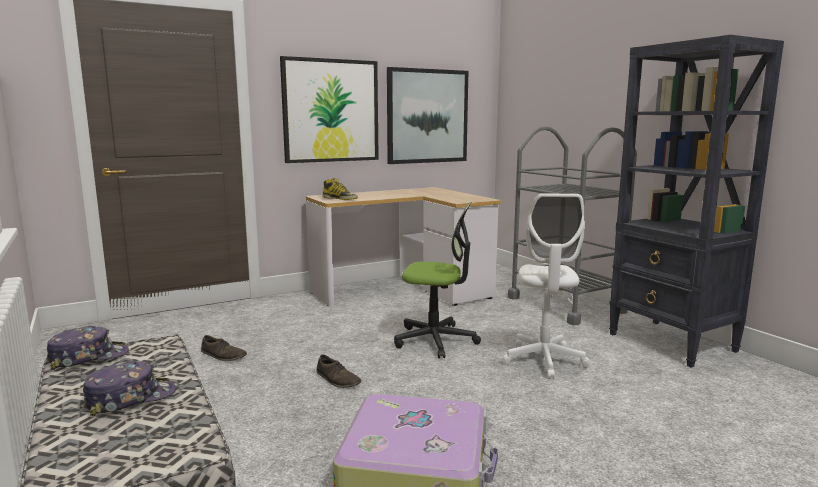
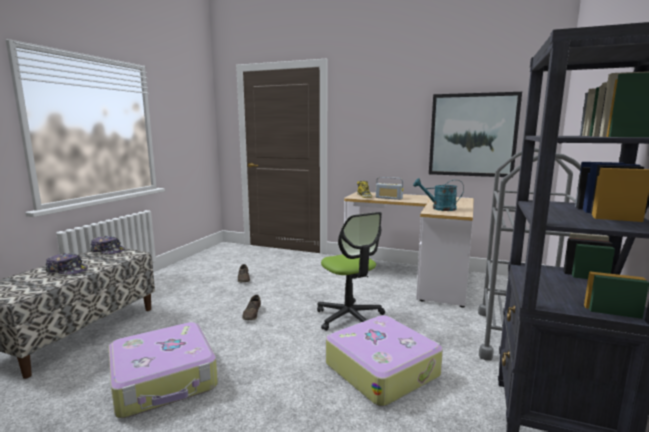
camera: 50 degrees right, 0 degrees up
picture [280,56,379,163] -> none
white office chair [503,193,590,379] -> suitcase [326,315,443,406]
none -> radio [376,177,403,200]
none -> turquoise watering can [413,178,464,211]

